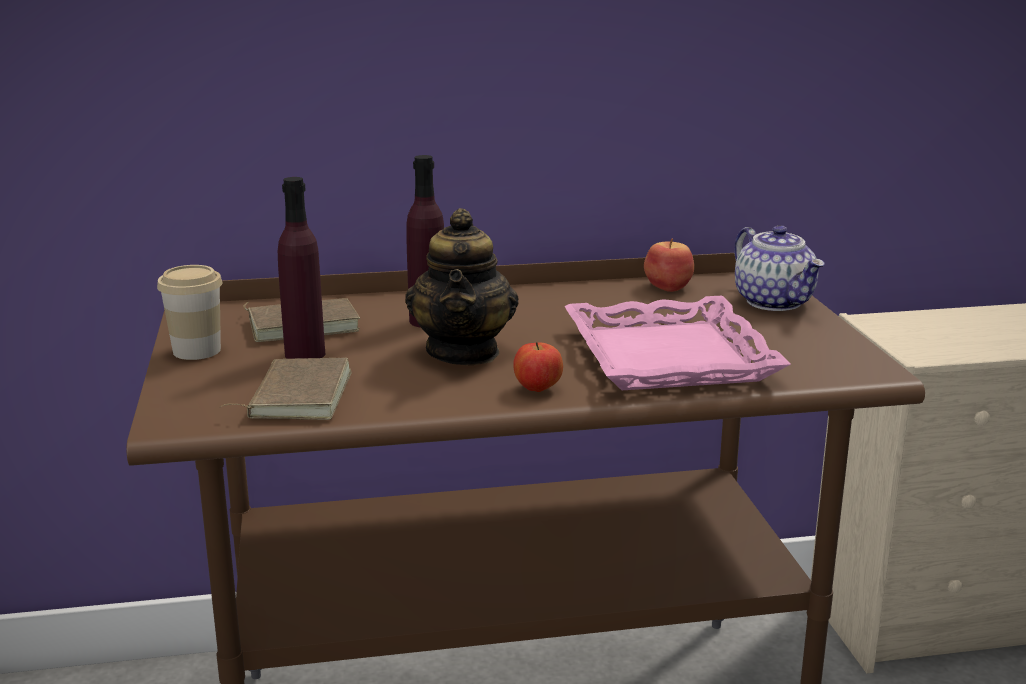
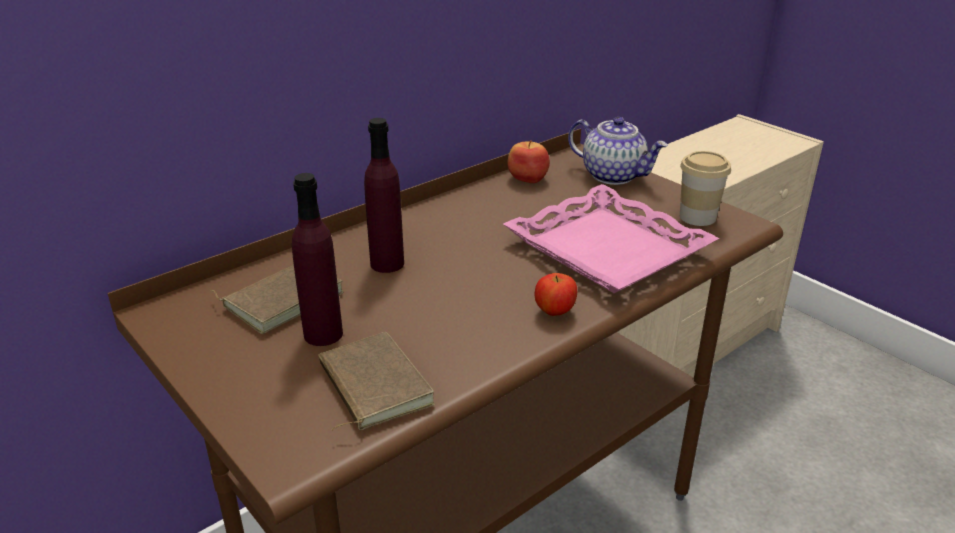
camera: 30 degrees left, 10 degrees up
cup [157,265,223,360] -> cup moved to [680,151,731,226]
teapot [405,208,519,365] -> none

